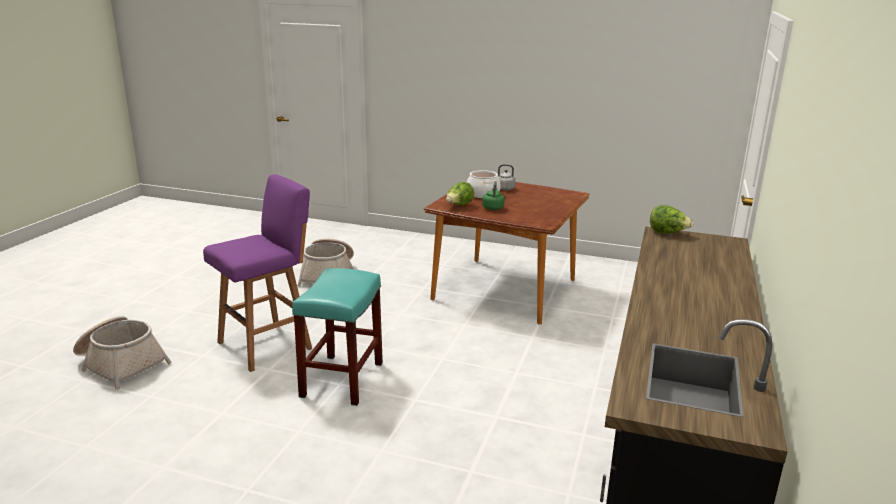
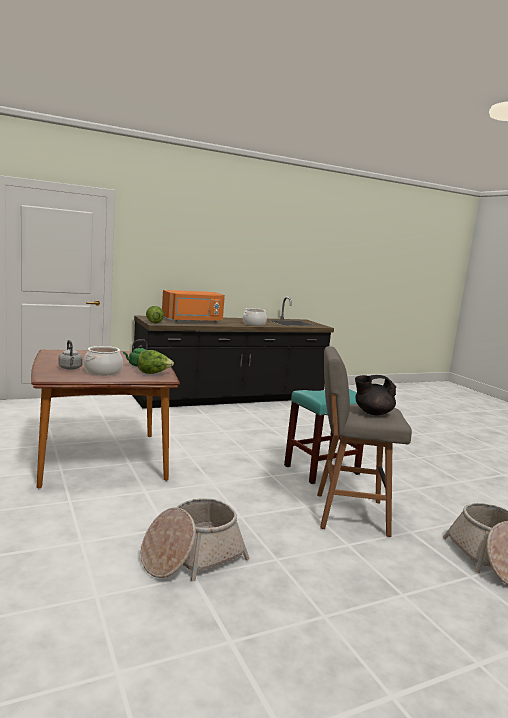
camera: 135 degrees left, 10 degrees down
purple stool [203,174,312,372] -> grey stool [317,346,412,537]
none -> orange microwave [162,290,225,323]
none -> cooking pot [242,308,267,326]
none -> black teapot [355,375,396,415]

